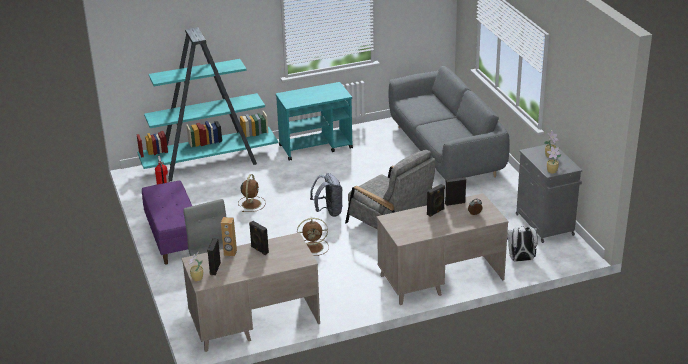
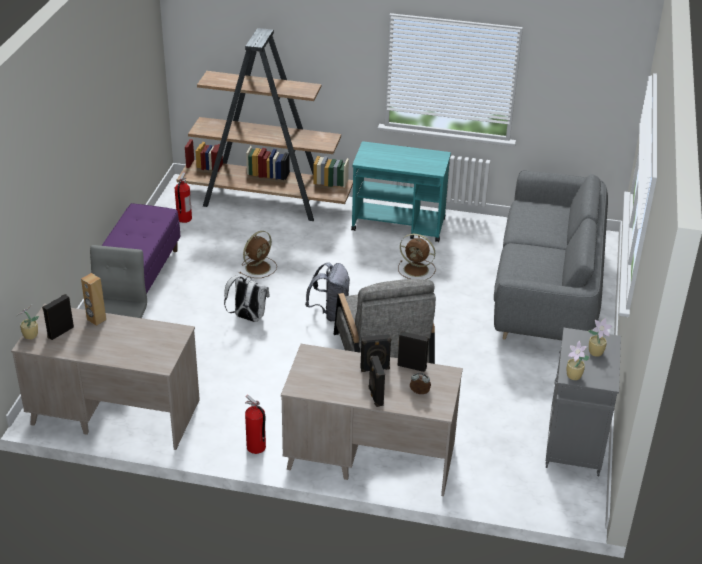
camera: 30 degrees right, 5 degrees up
turquoise bookcase [137,27,278,182] -> brown bookcase [177,28,353,221]
black speaker [249,221,269,255] -> black speaker moved to [369,356,385,407]
brown fan [297,218,329,256] -> brown fan moved to [398,234,436,279]
white backpack [507,226,538,262] -> white backpack moved to [224,275,270,322]
none -> fire extinguisher [245,395,266,454]

